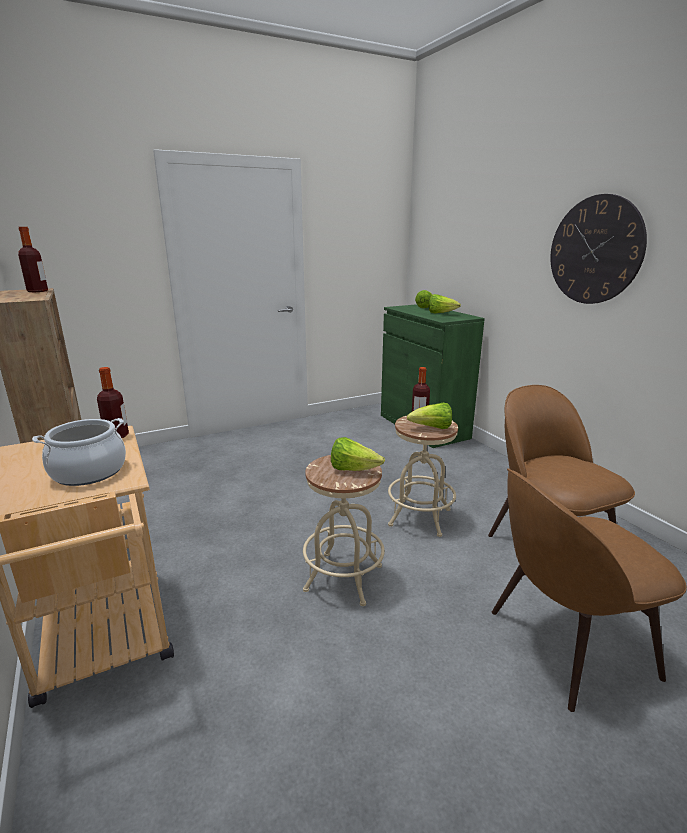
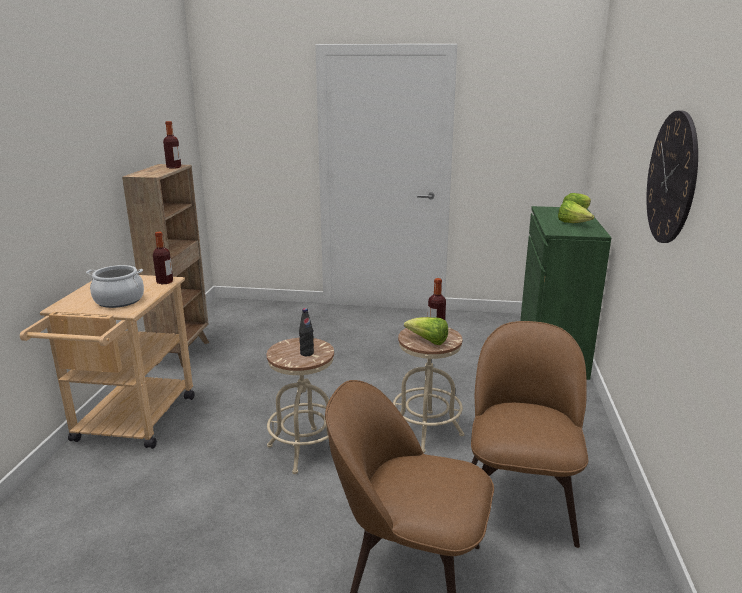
camera: 35 degrees right, 0 degrees up
lettuce [331,437,385,471] -> black bottle [299,308,314,356]

